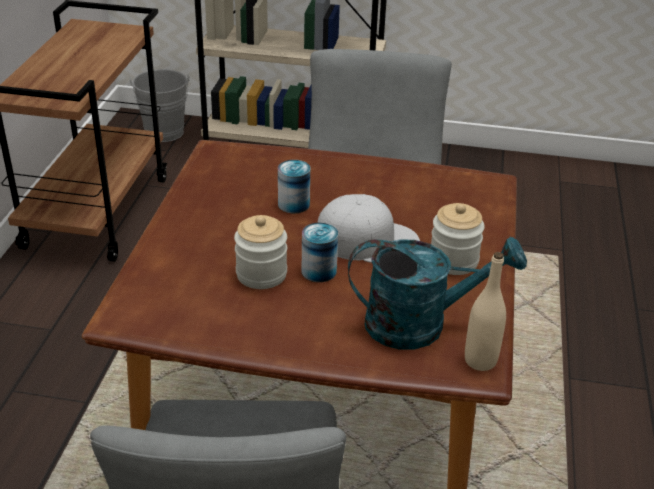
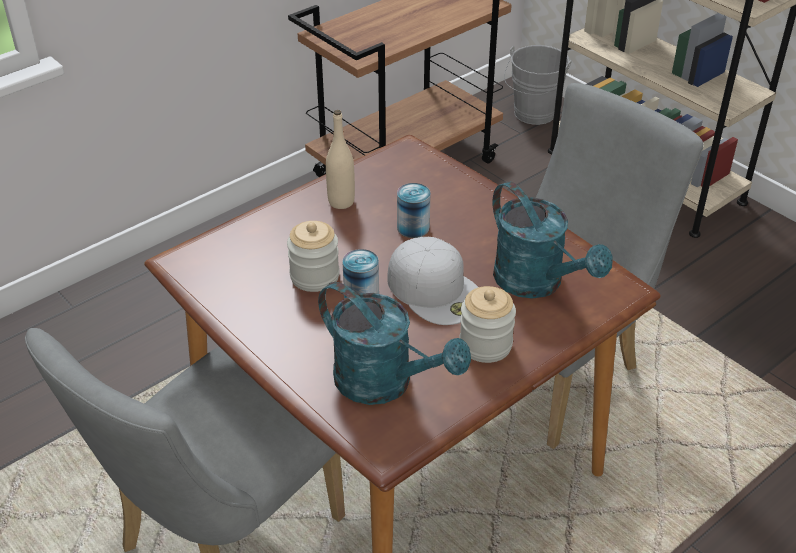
camera: 40 degrees right, 5 degrees up
beige bottle [465,252,506,371] -> beige bottle moved to [326,110,355,209]
none -> turquoise watering can [492,181,612,299]

